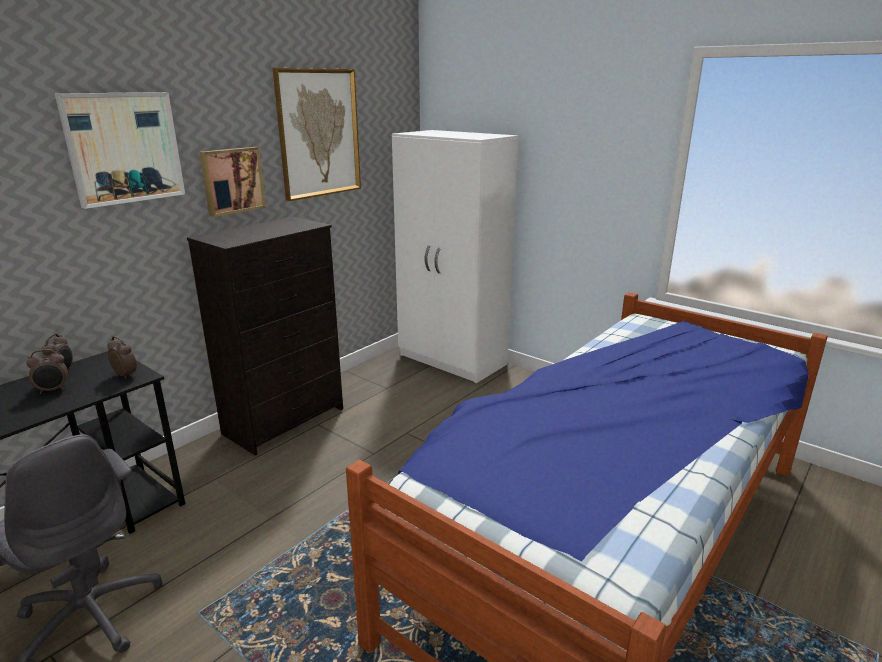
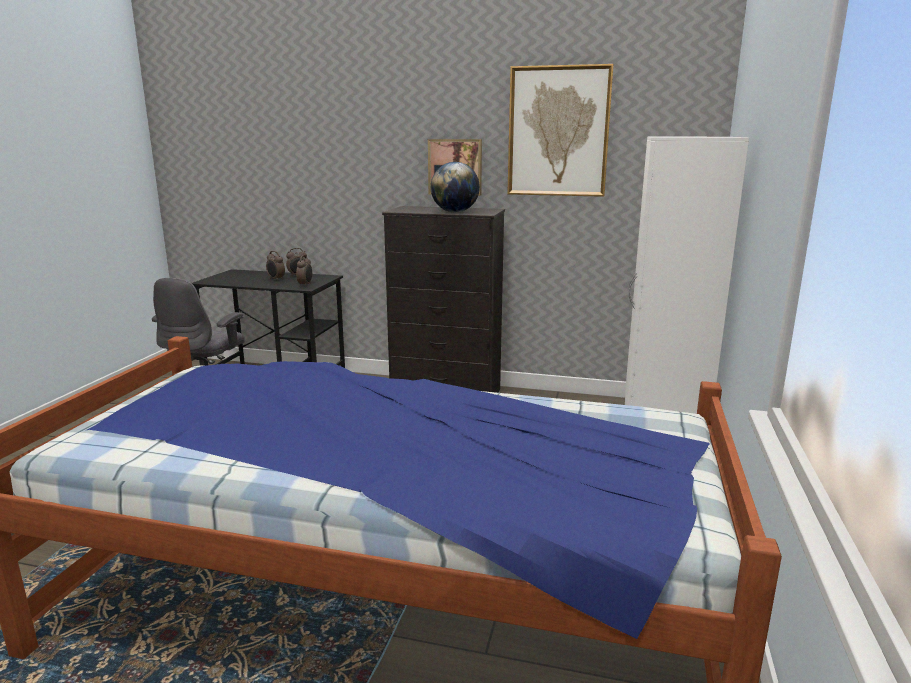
camera: 65 degrees right, 5 degrees down
picture [55,92,185,209] -> none
none -> globe [431,162,480,212]

